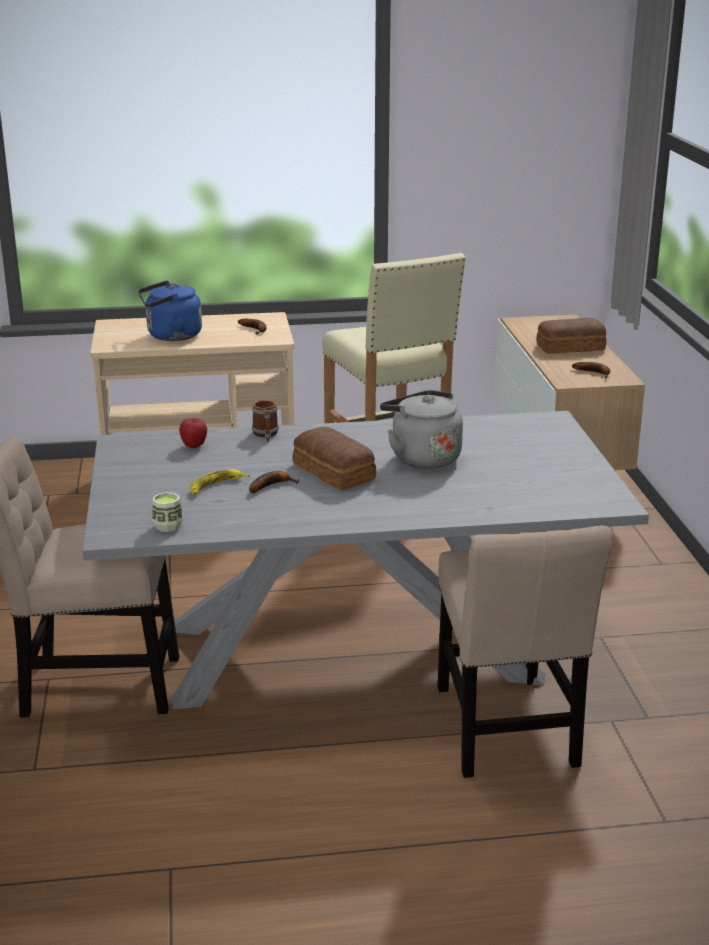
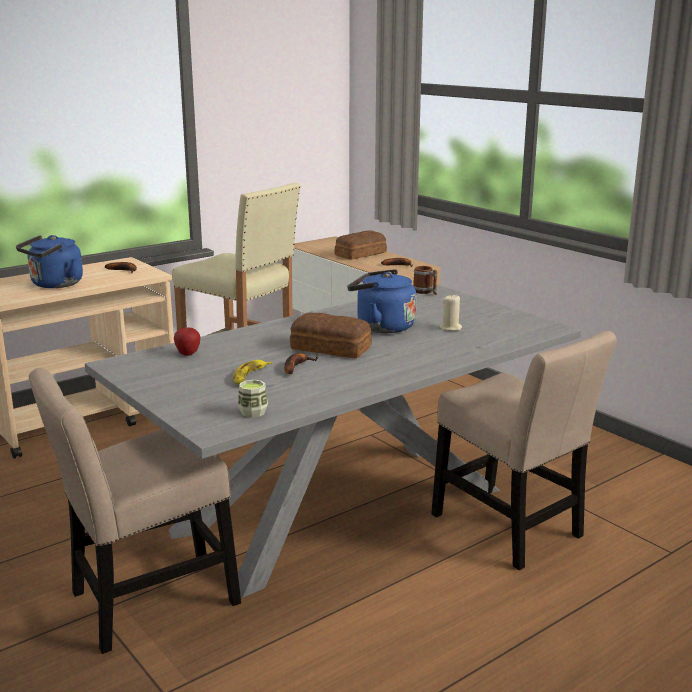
camera: 30 degrees left, 5 degrees down
mug [252,400,279,442] -> mug moved to [413,266,438,295]
grey kettle [380,390,463,469] -> blue kettle [347,269,417,333]
none -> beige candle [440,295,462,331]

